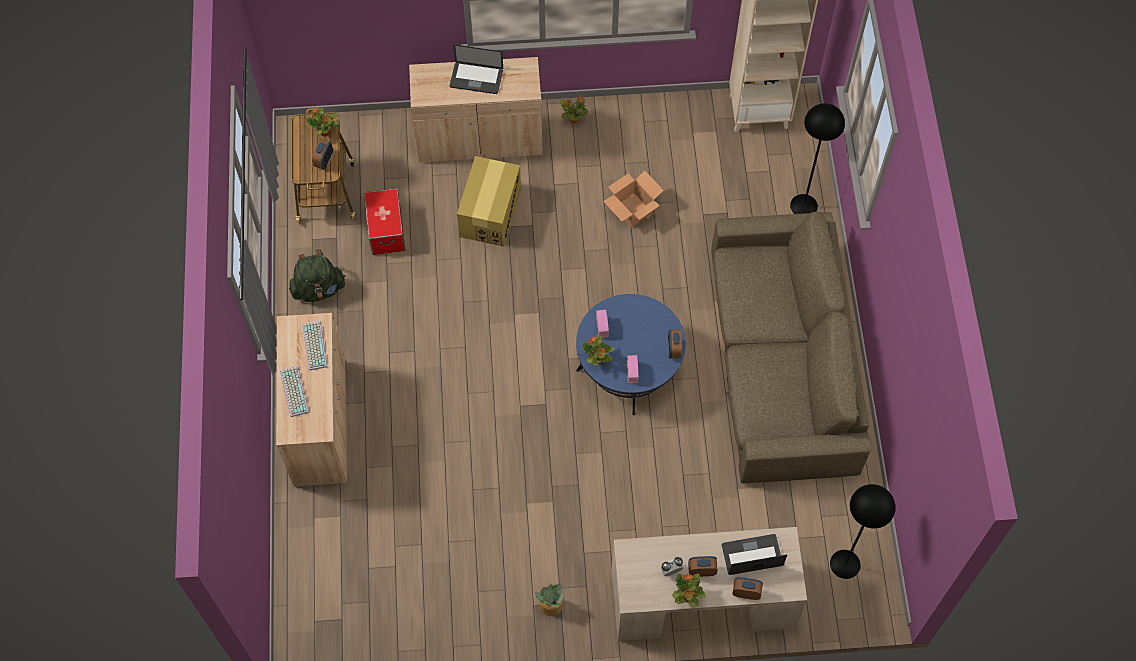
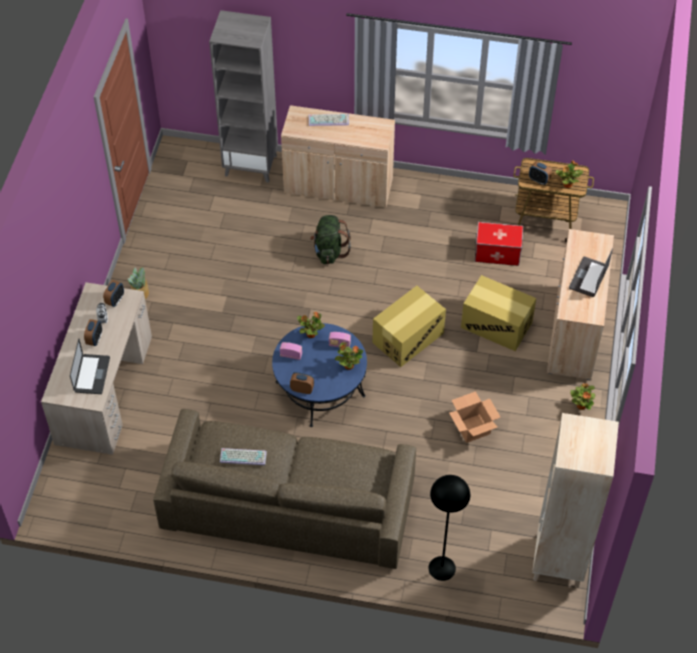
camera: 105 degrees right, 10 degrees down
green backpack [289,249,346,302] -> green backpack moved to [310,215,351,264]
keyboard [303,320,327,371] -> keyboard moved to [220,448,267,465]
potted plant [672,573,706,607] -> potted plant moved to [335,343,363,370]
alarm clock [732,577,763,600] -> alarm clock moved to [103,280,124,307]
black floor lamp [830,484,895,579] -> none
none -> grey bookcase [209,10,278,182]
none -> cardboard box [372,286,446,367]

